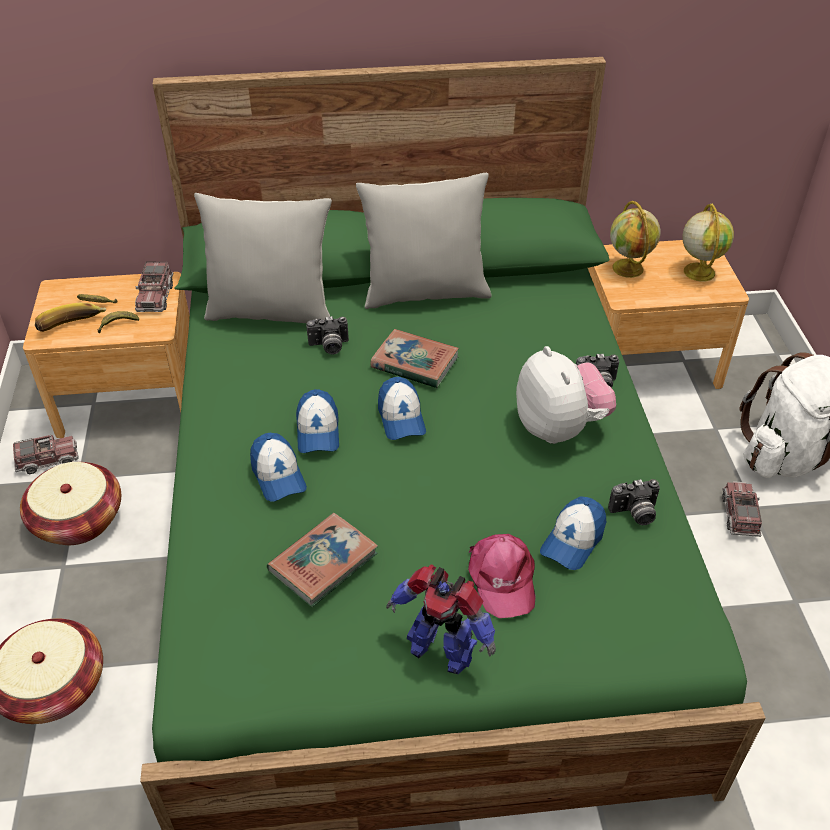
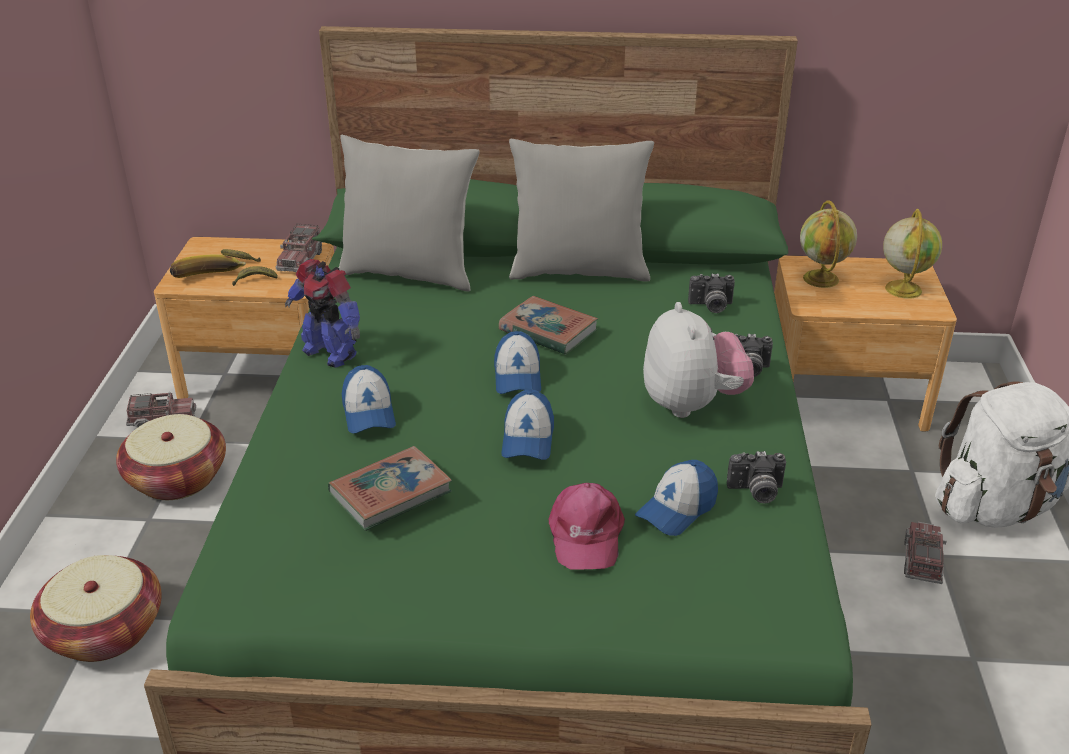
camera: 10 degrees right, 10 degrees down
cap [296,389,339,453] -> cap moved to [501,390,554,460]
camera [306,316,349,354] -> camera moved to [688,273,735,313]
toy robot [386,565,496,674] -> toy robot moved to [285,259,360,368]

